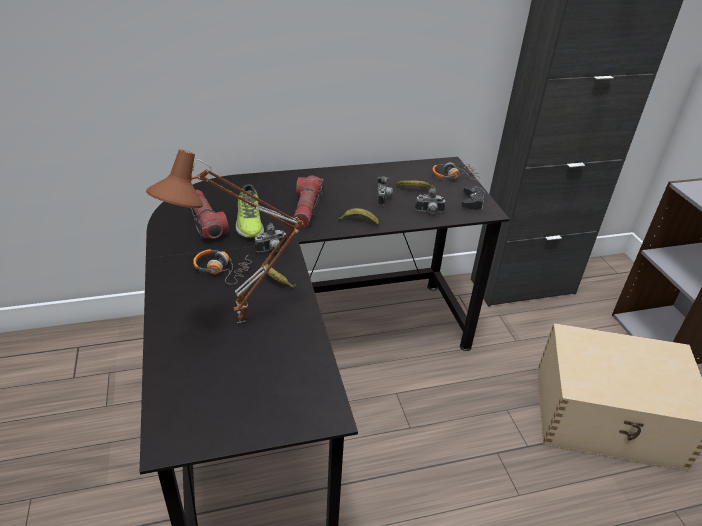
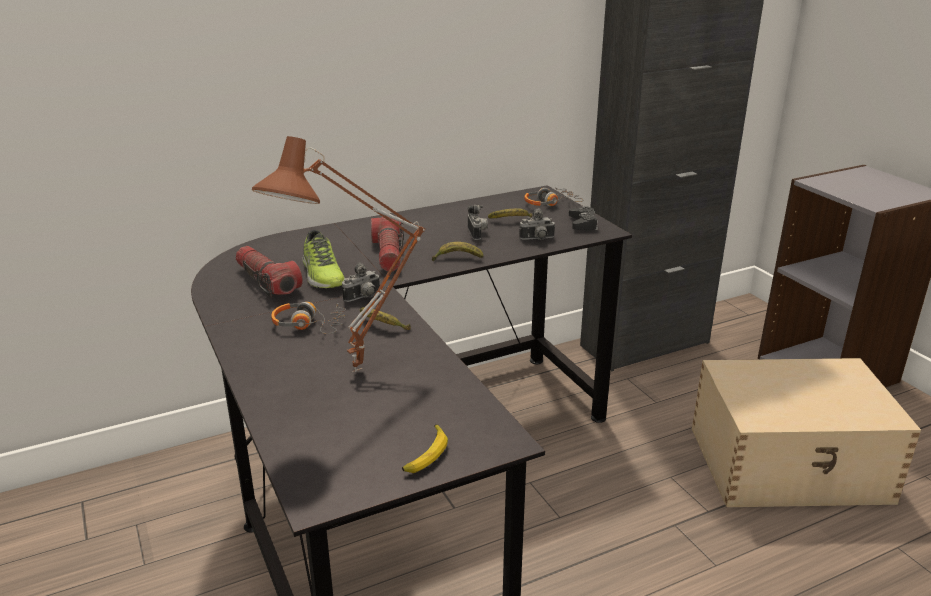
camera: 10 degrees left, 10 degrees down
none -> banana [402,424,448,473]

